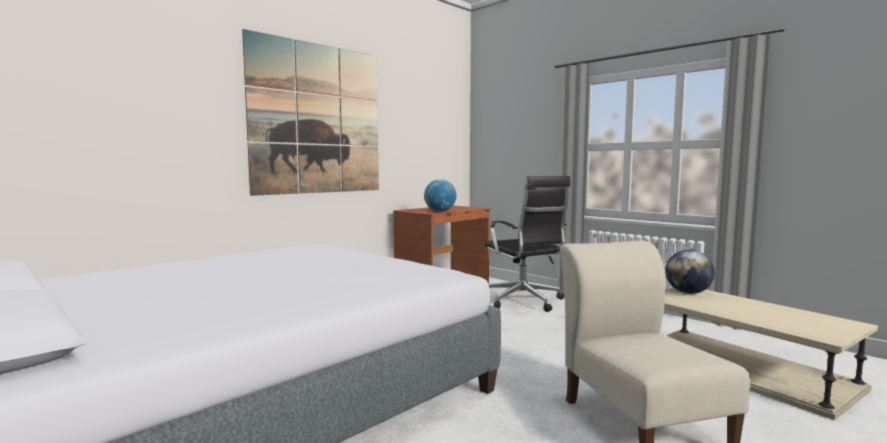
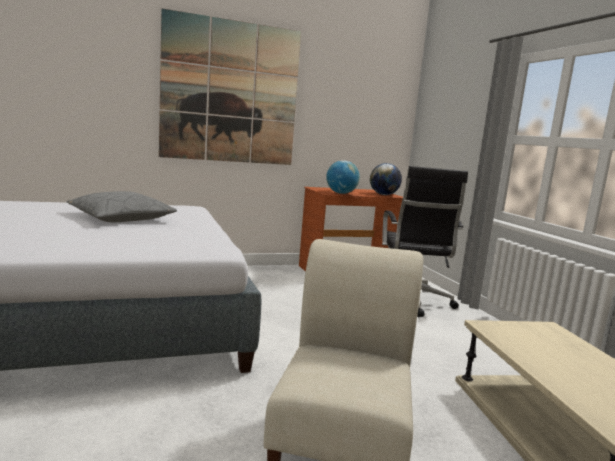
camera: 25 degrees right, 5 degrees up
globe [665,249,715,294] -> globe moved to [370,163,402,195]
none -> grey pillow [67,191,177,222]

